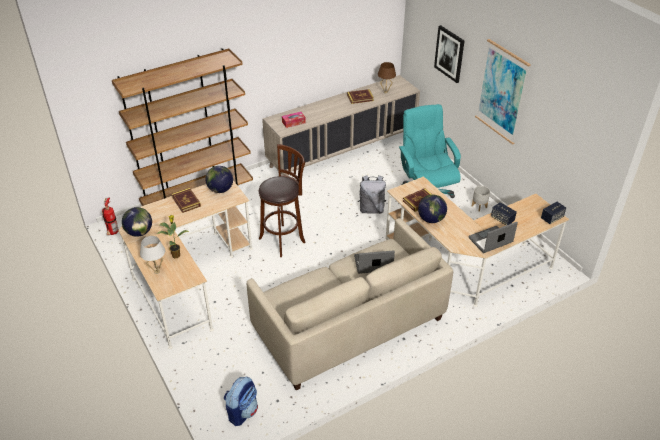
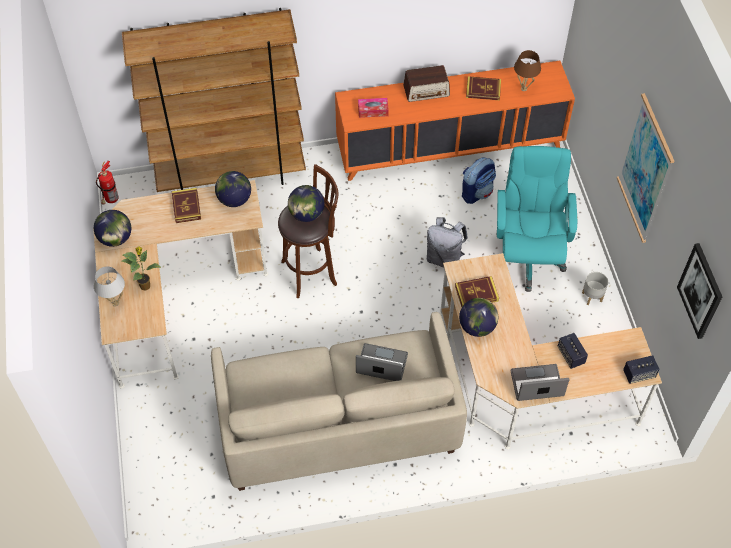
camera: 20 degrees right, 15 degrees up
backpack [224,377,258,426] -> backpack moved to [462,158,496,204]
beige cabinet [262,75,420,176] -> orange cabinet [335,61,575,181]
picture [434,25,465,83] -> picture moved to [677,243,722,339]
none -> globe [288,185,325,222]
none -> radio [403,65,450,102]

